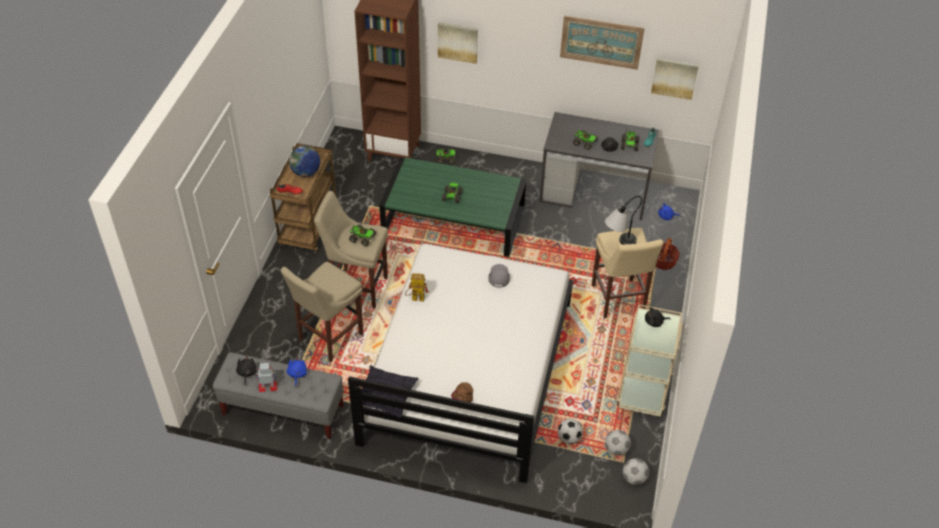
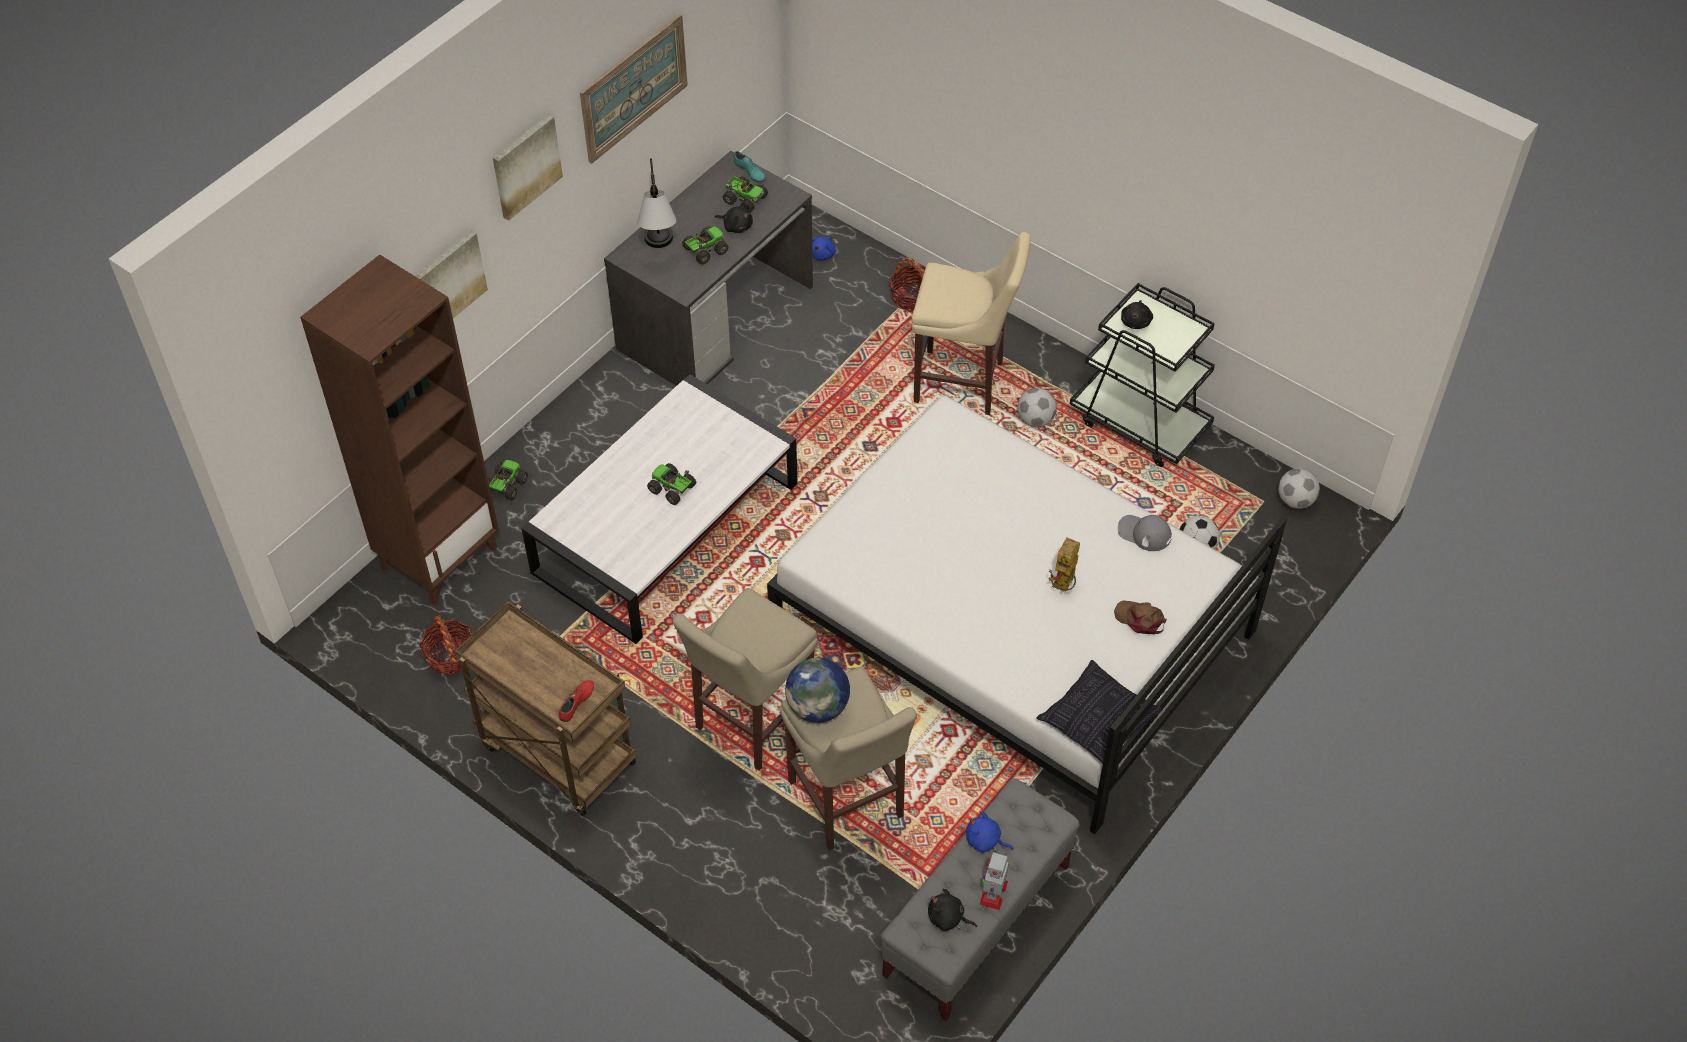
camera: 65 degrees left, 5 degrees up
globe [289,146,320,177] -> globe moved to [785,658,850,723]
toy truck [349,225,376,247] -> none
green coffee table [379,157,527,257] -> white coffee table [522,374,798,644]
toy robot [405,273,429,302] -> toy robot moved to [1049,538,1080,592]
grey cap [488,264,510,288] -> grey cap moved to [1118,515,1172,551]
table lamp [605,196,642,244] -> table lamp moved to [637,158,677,248]
football [605,430,631,456] -> football moved to [1017,388,1057,427]
beige cart [616,304,683,417] -> black cart [1070,283,1215,467]
picture [651,58,699,100] -> picture moved to [493,114,563,221]
none -> basket [419,615,473,675]

